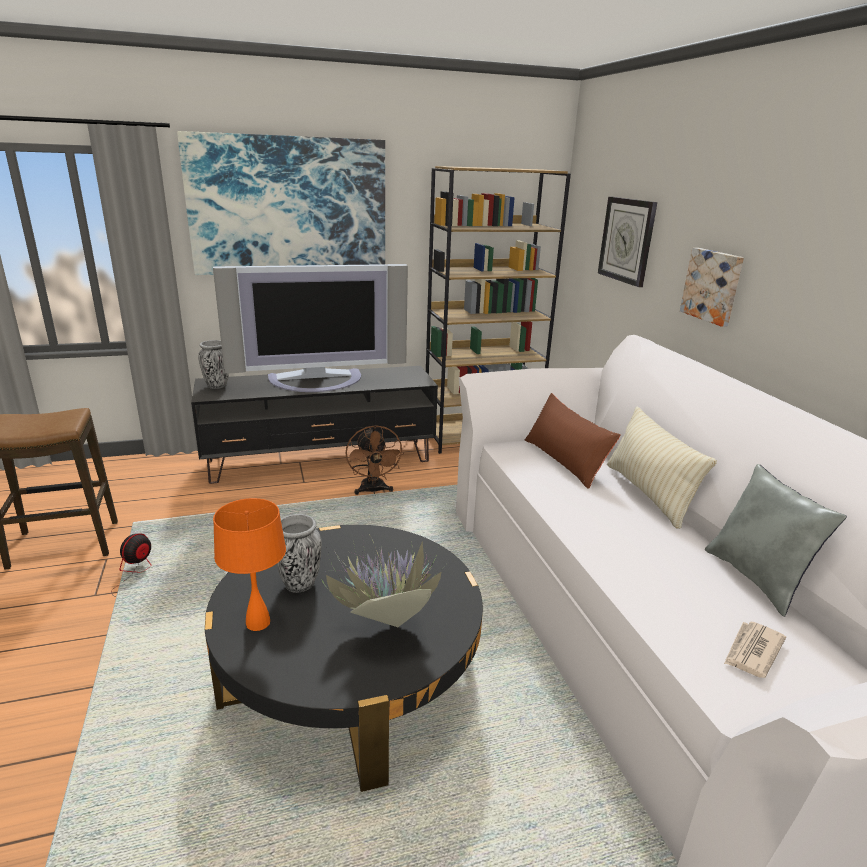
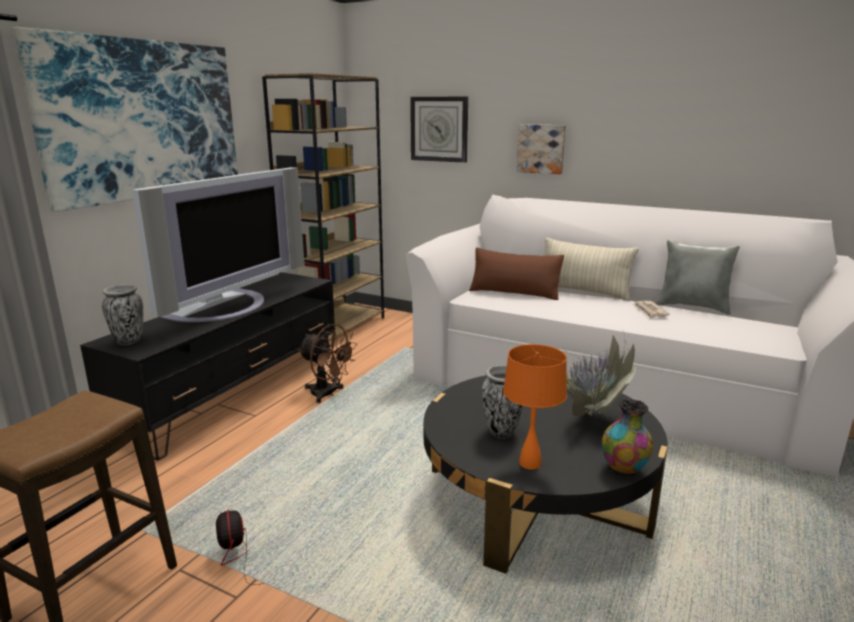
camera: 45 degrees left, 5 degrees down
newspaper [724,621,786,678] -> newspaper moved to [633,301,670,319]
none -> vase [602,399,653,477]

